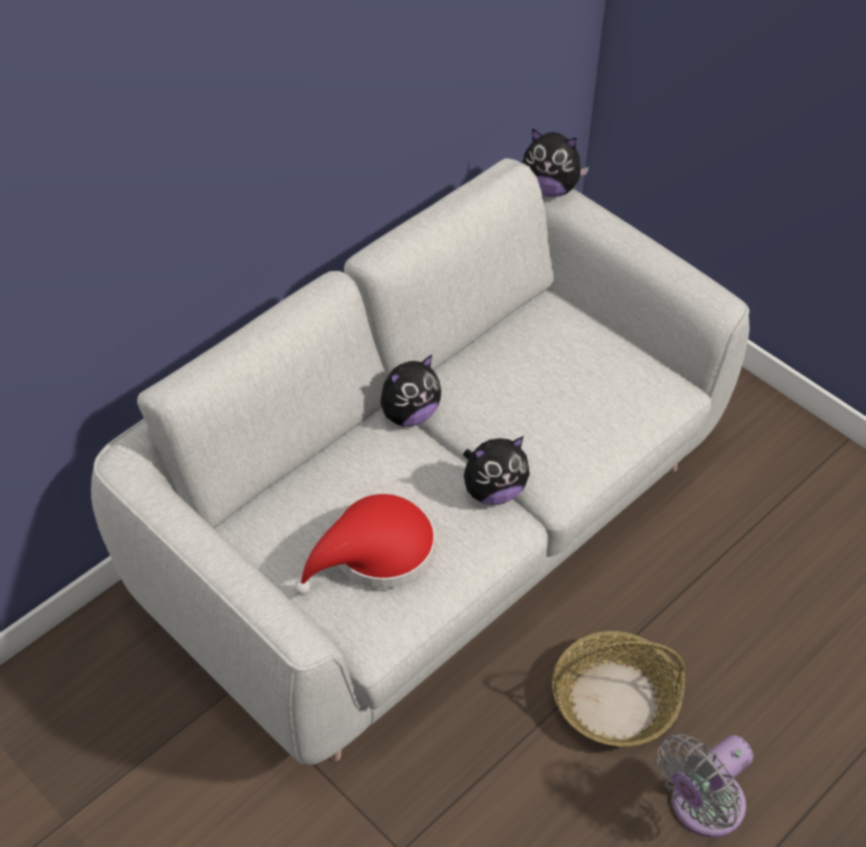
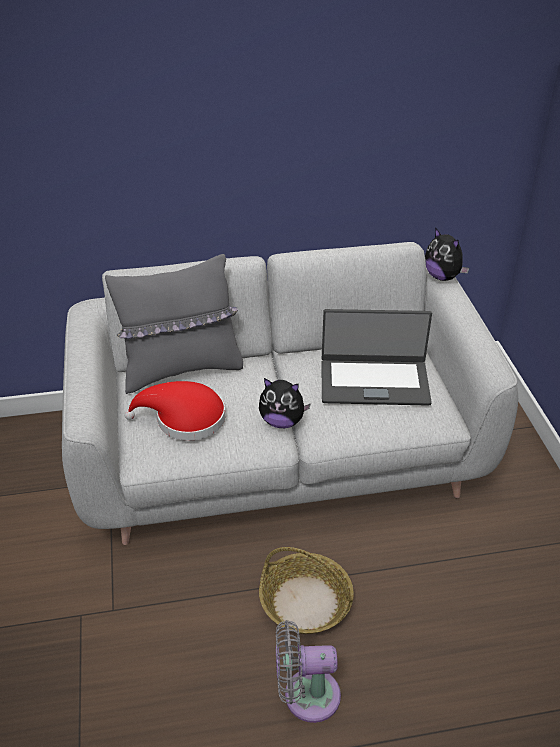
camera: 35 degrees right, 10 degrees down
plush toy [381,355,441,427] -> none
none -> grey pillow [105,254,243,394]
none -> laptop [321,309,432,406]

